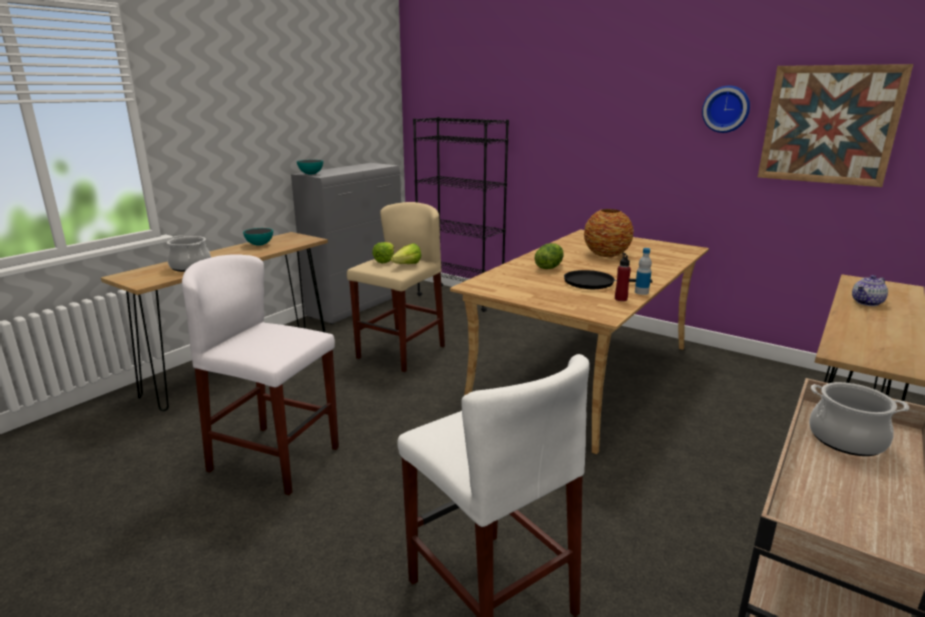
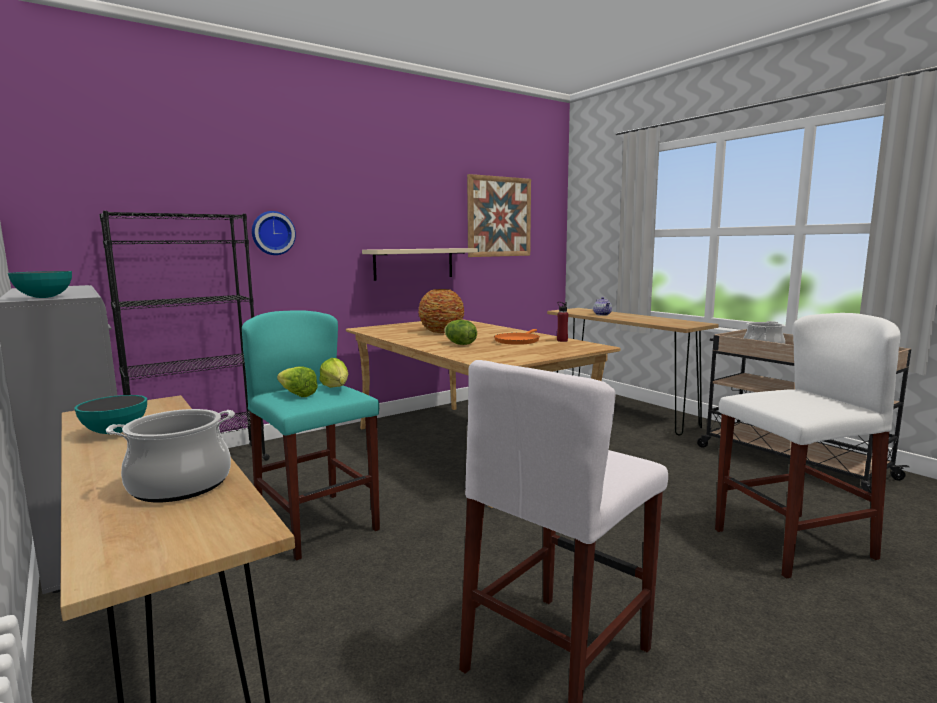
camera: 70 degrees left, 10 degrees down
beige stool [347,202,445,372] -> turquoise stool [242,310,380,561]
black frying pan [564,270,652,289] -> orange frying pan [494,329,540,345]
bottle [635,248,652,295] -> none
wall clock [702,85,750,133] -> wall clock moved to [252,211,296,255]
none -> beige shelf [362,248,478,281]

